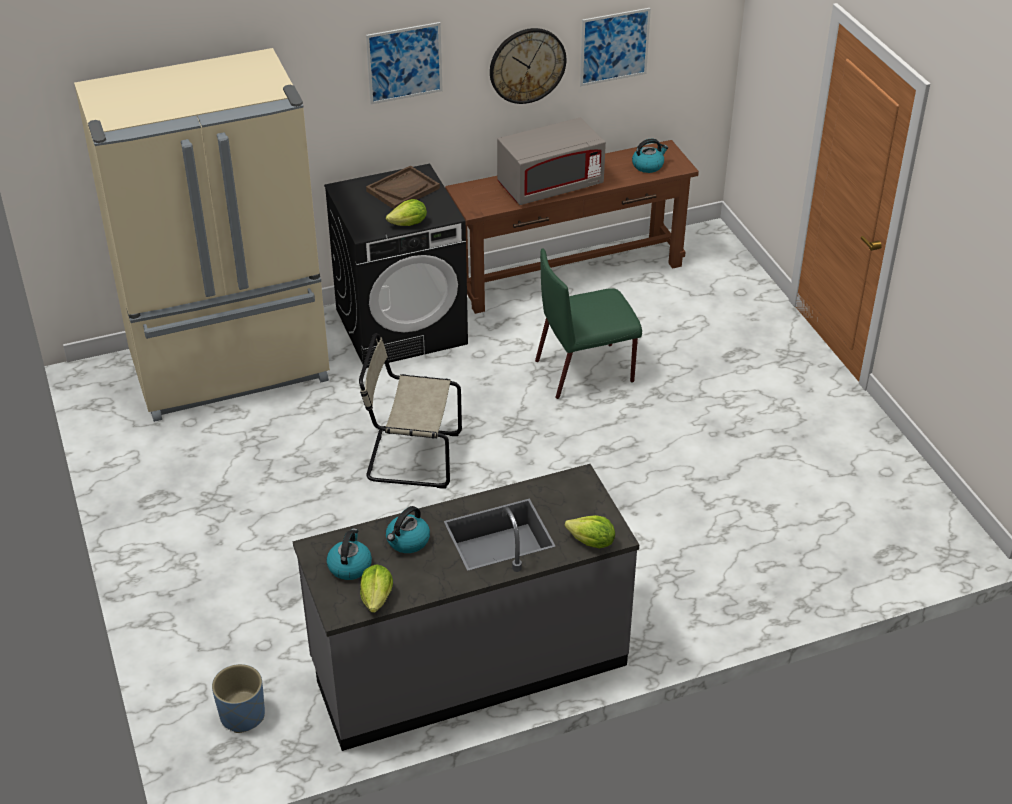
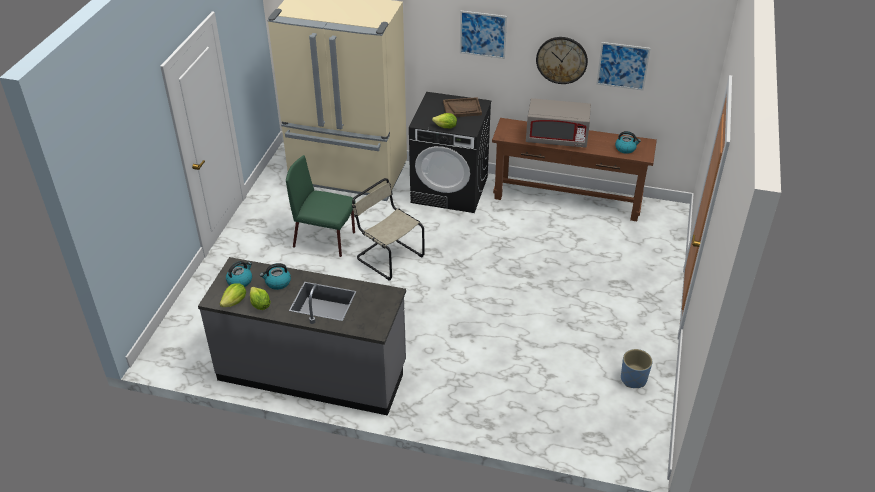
camera: 35 degrees right, 0 degrees up
blue planter [212,664,265,733] -> blue planter moved to [621,349,652,388]
green chair [535,249,642,399] -> green chair moved to [286,155,356,257]
lettuce [565,515,615,548] -> lettuce moved to [250,287,271,310]

